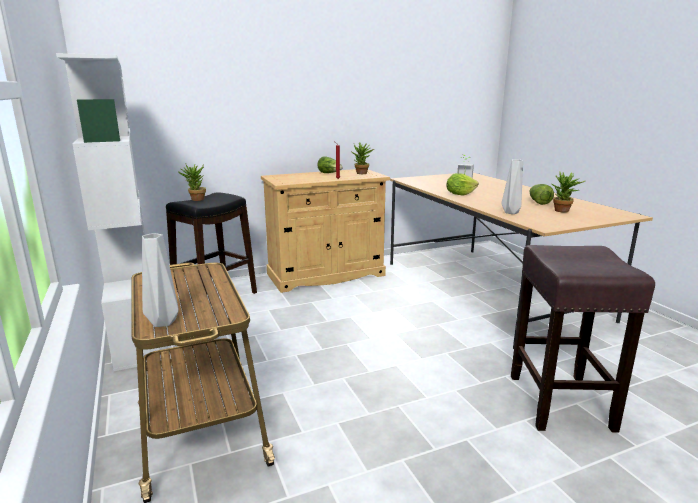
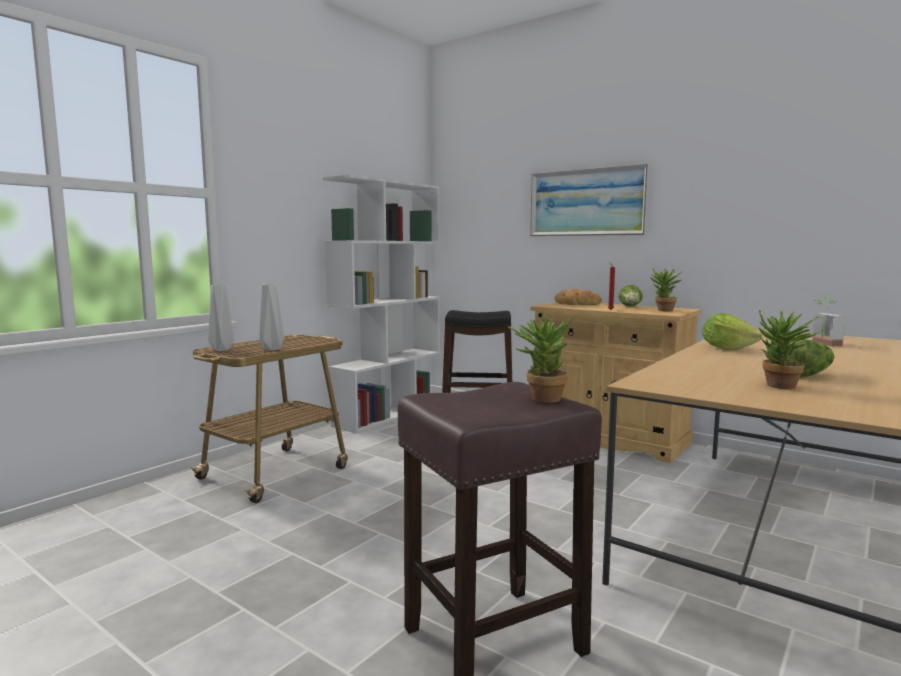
camera: 60 degrees right, 10 degrees down
potted plant [178,163,206,201] -> potted plant moved to [508,311,573,403]
grey vase [502,159,523,214] -> grey vase moved to [259,284,284,351]
none -> picture [530,164,650,236]
none -> bread [554,289,602,305]

